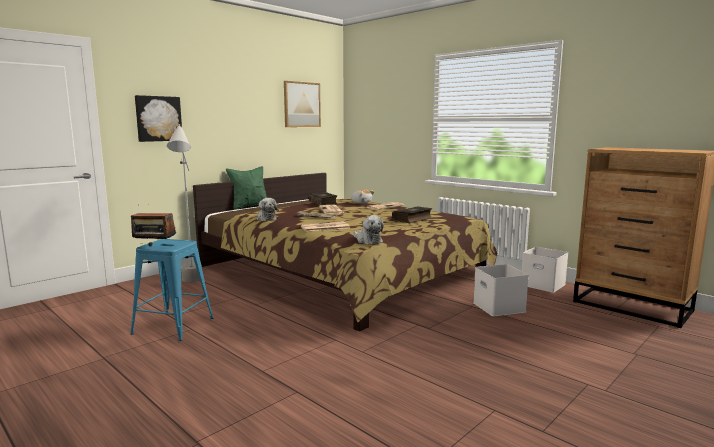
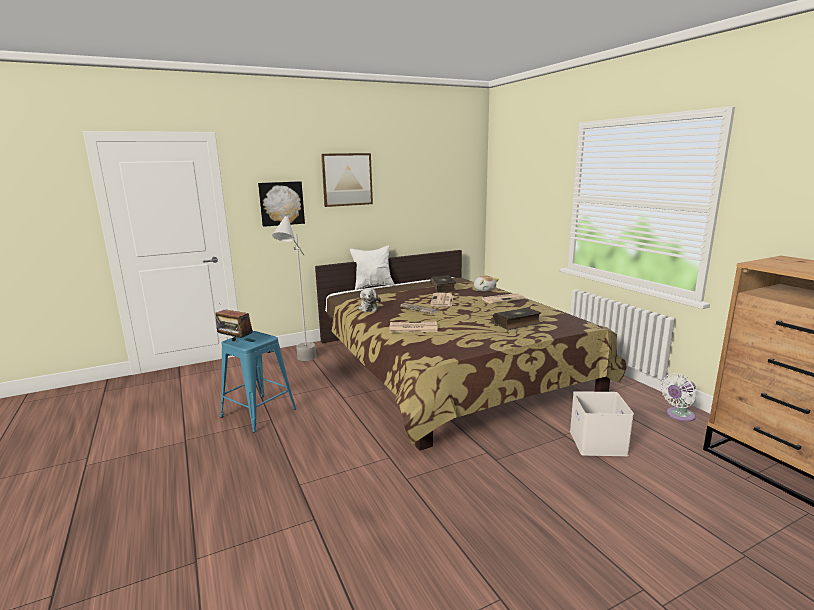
camera: 20 degrees right, 5 degrees up
green pillow [226,166,267,210] -> white pillow [350,245,395,290]
picture [284,81,321,127] -> picture moved to [321,153,373,207]
plush toy [353,215,384,244] -> none
white storage box [522,247,569,293] -> white fan [661,373,696,422]

